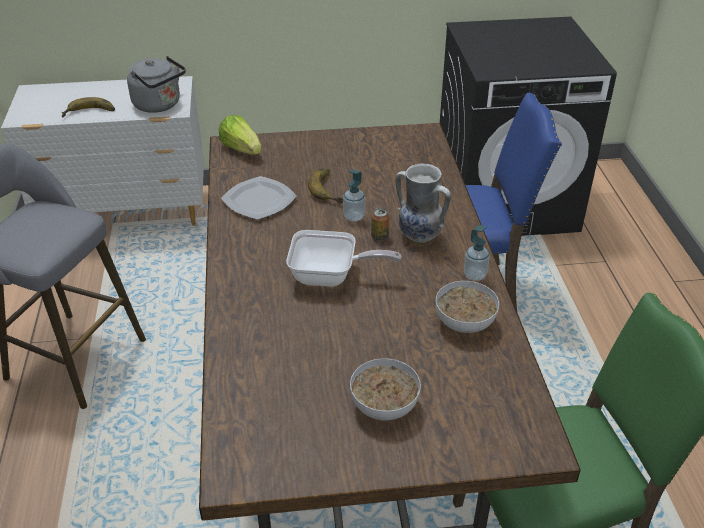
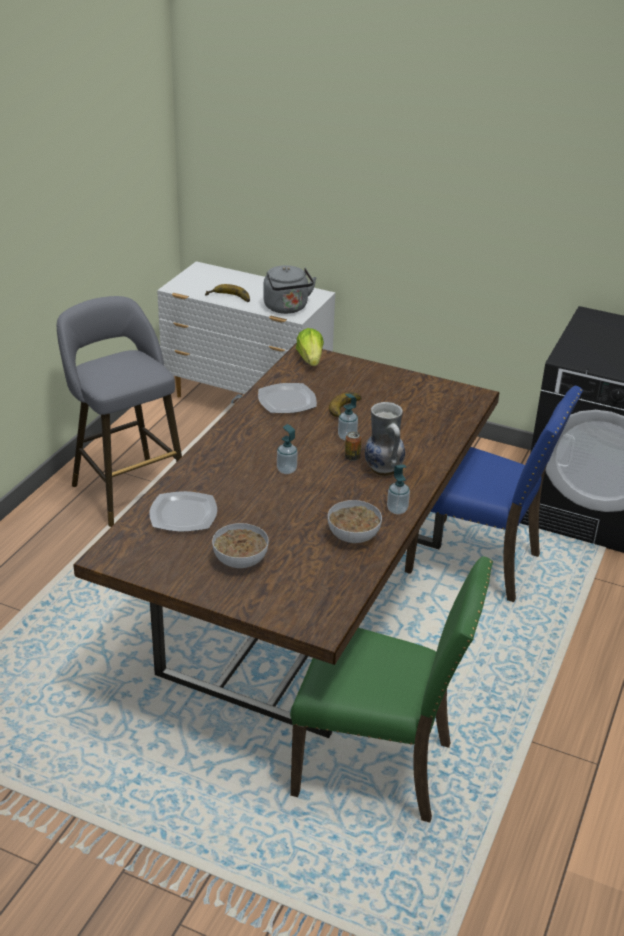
camera: 30 degrees right, 5 degrees down
frying pan [286,230,402,287] -> soap dispenser [277,424,298,474]
none -> plate [149,491,217,532]

